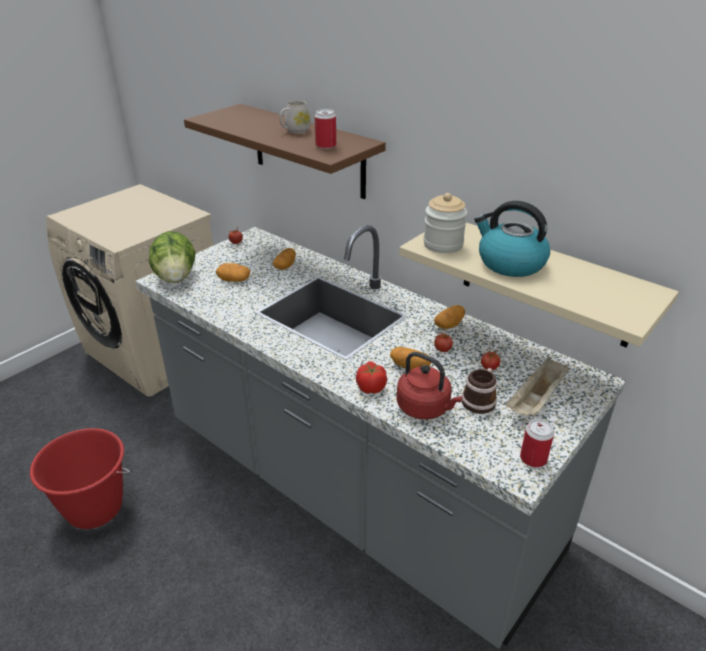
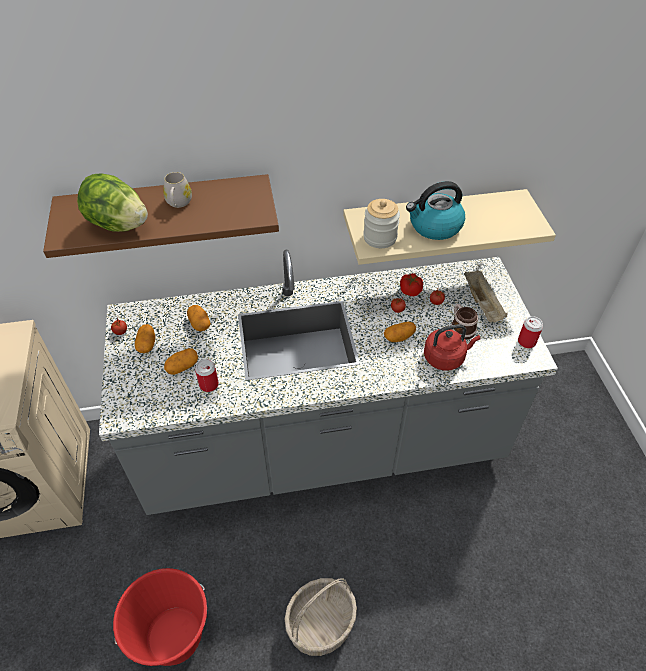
camera: 50 degrees left, 15 degrees up
lettuce [149,231,196,283] -> lettuce moved to [77,174,148,232]
can [315,109,336,149] -> can moved to [195,359,219,392]
tomato [356,361,387,394] -> tomato moved to [400,273,423,296]
potato [434,305,465,329] -> potato moved to [135,324,155,353]
none -> basket [285,578,357,656]

